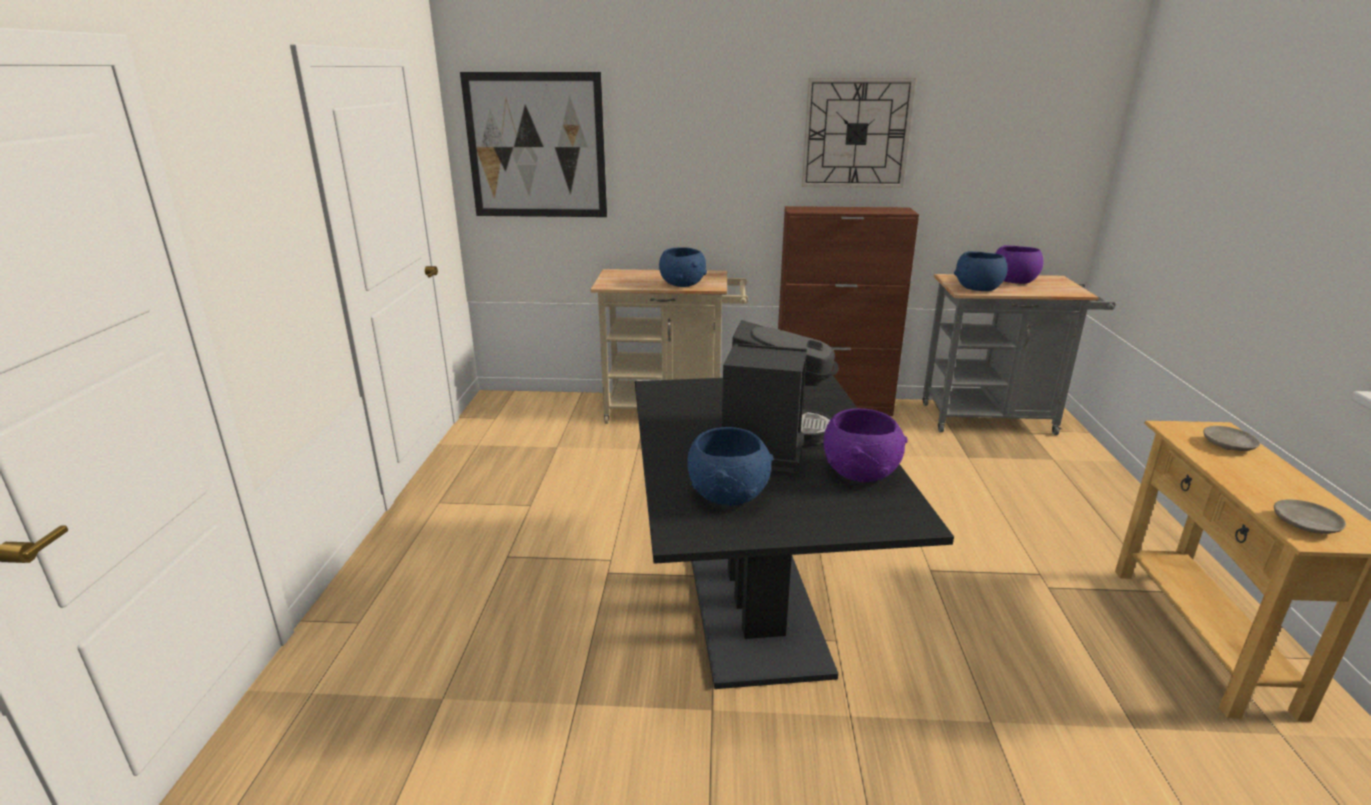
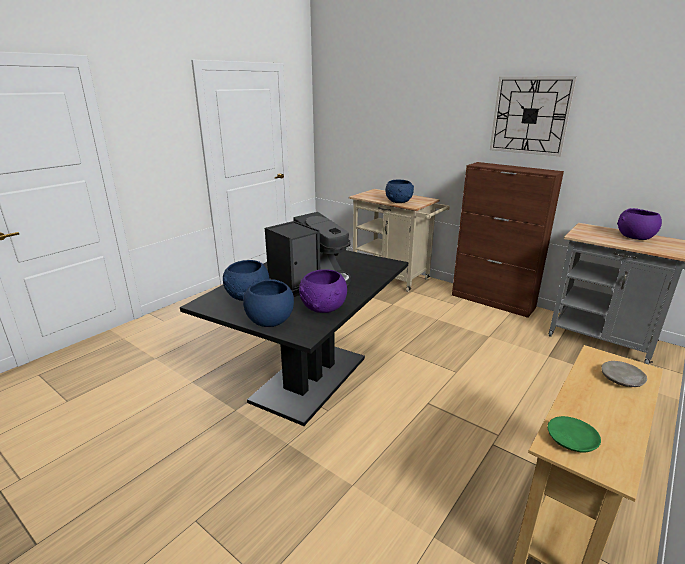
camera: 35 degrees right, 0 degrees up
picture [460,72,607,217] -> none
blue bowl [954,251,1008,291] -> blue bowl moved to [242,279,294,327]
beige plate [1274,499,1346,534] -> green plate [548,416,601,453]

